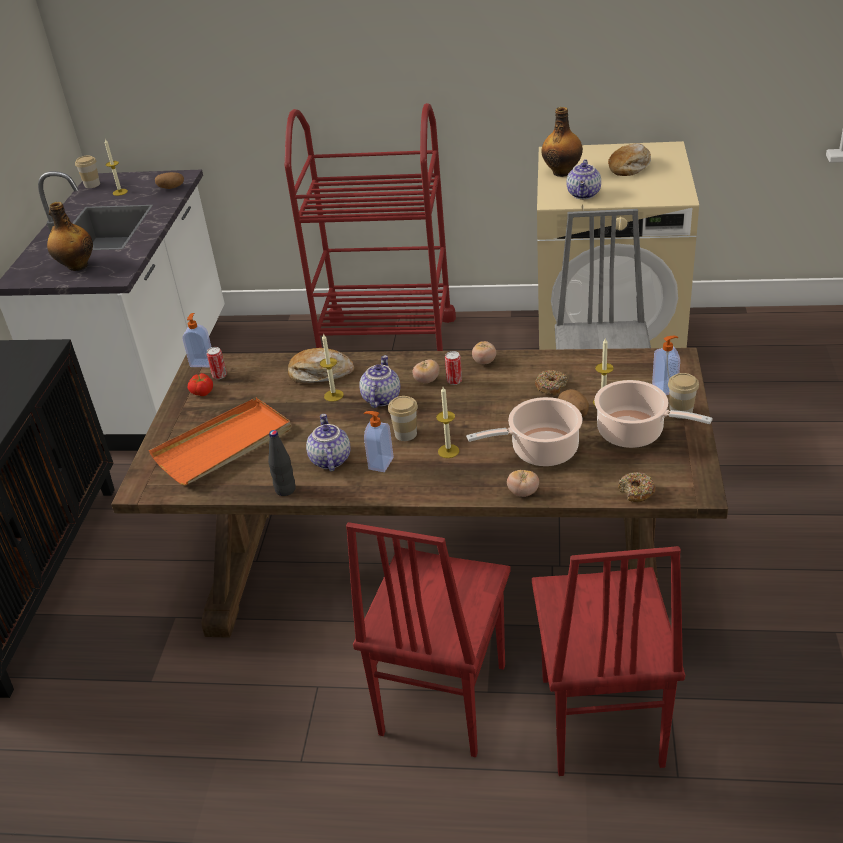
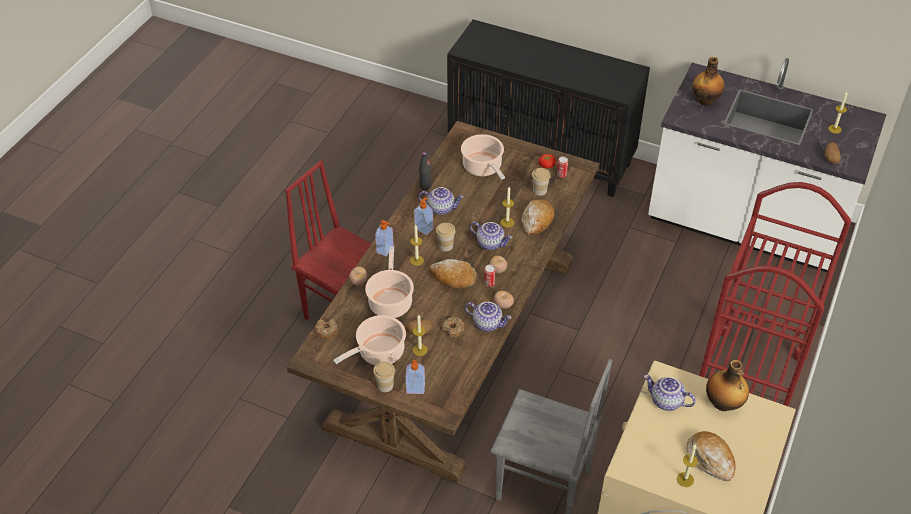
camera: 105 degrees right, 10 degrees up
cup [75,156,100,188] -> cup moved to [532,168,550,196]
orange tray [149,398,291,485] -> cooking pot [461,134,505,180]
soap dispenser [182,313,211,367] -> soap dispenser moved to [375,220,394,256]
red chair [532,546,685,776] -> none
none -> bread [430,259,477,288]
none -> teapot [465,302,512,332]
none -> candle [677,444,698,487]

